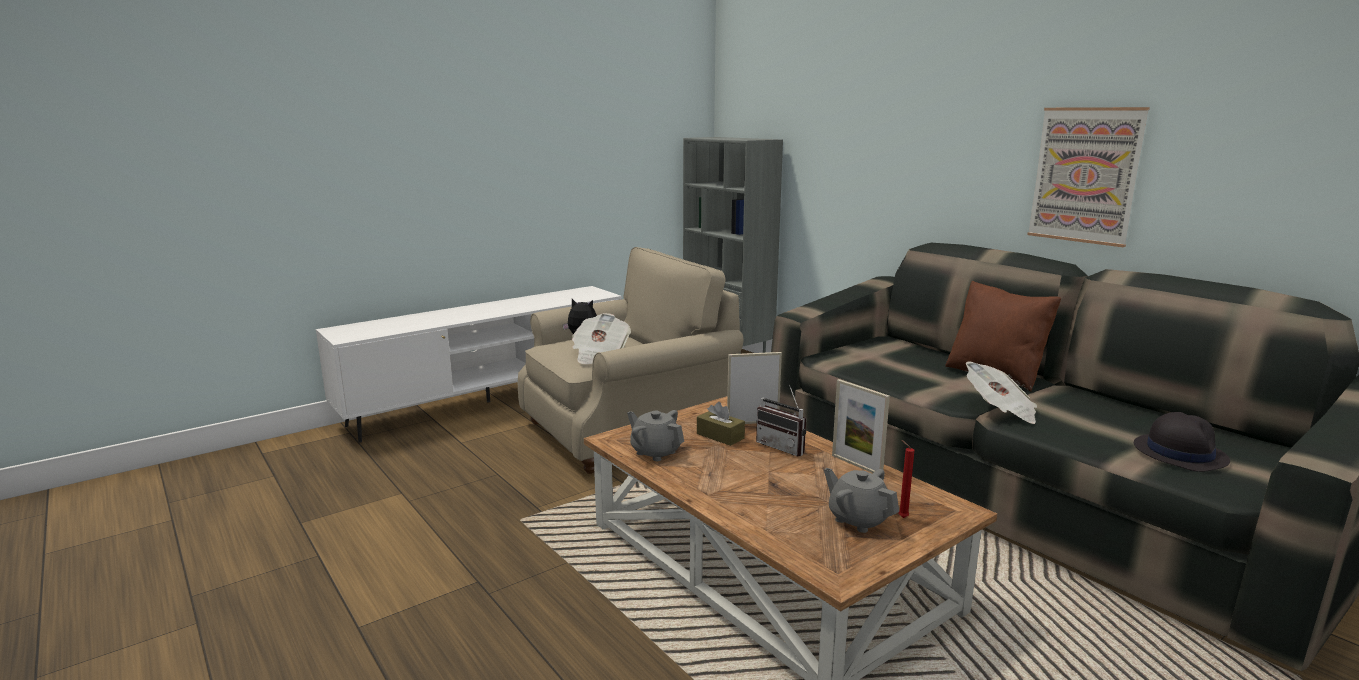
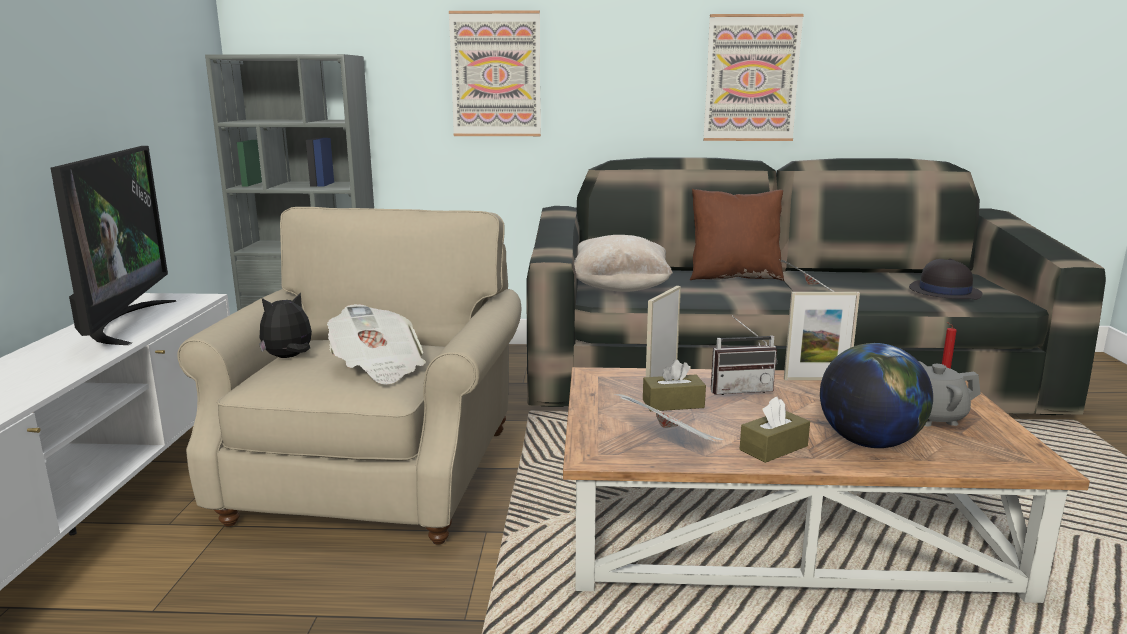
camera: 50 degrees left, 0 degrees up
grey teapot [627,410,684,461] -> newspaper [614,394,724,442]
none -> television [51,146,176,345]
none -> picture [449,10,541,136]
none -> beige pillow [574,235,673,292]
none -> brown tissue box [740,397,810,463]
none -> globe [820,343,933,448]

